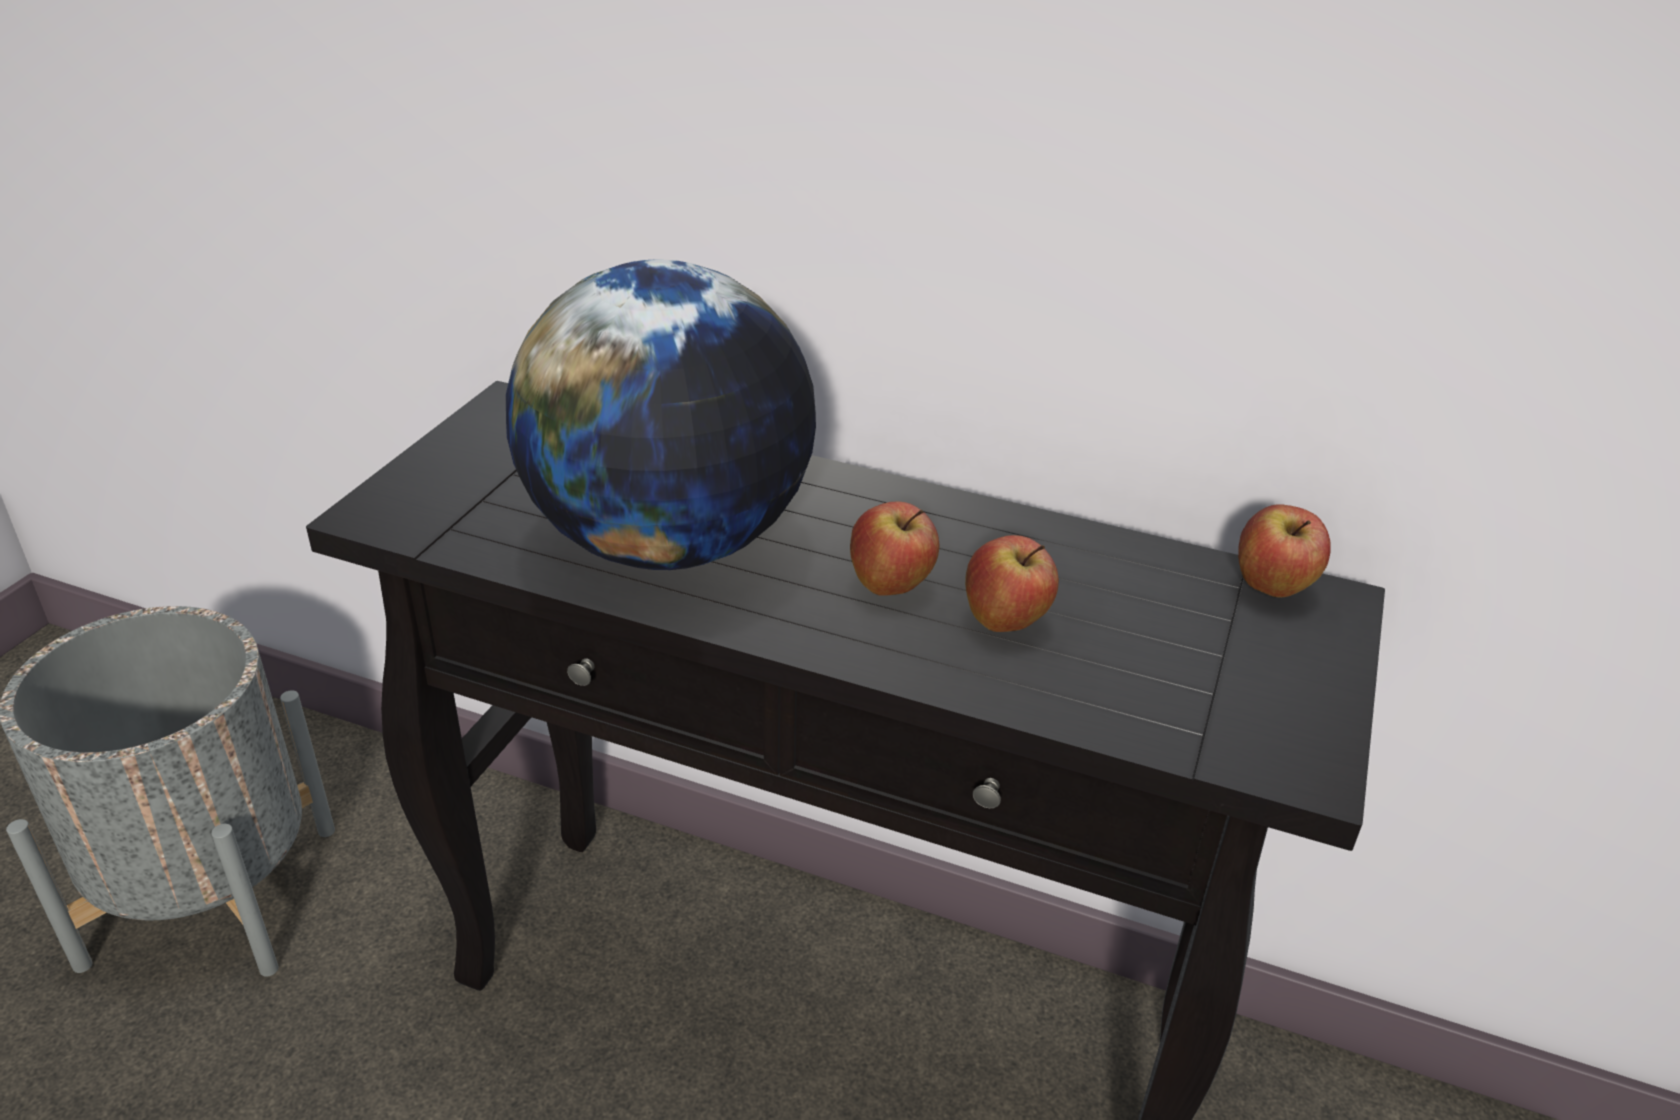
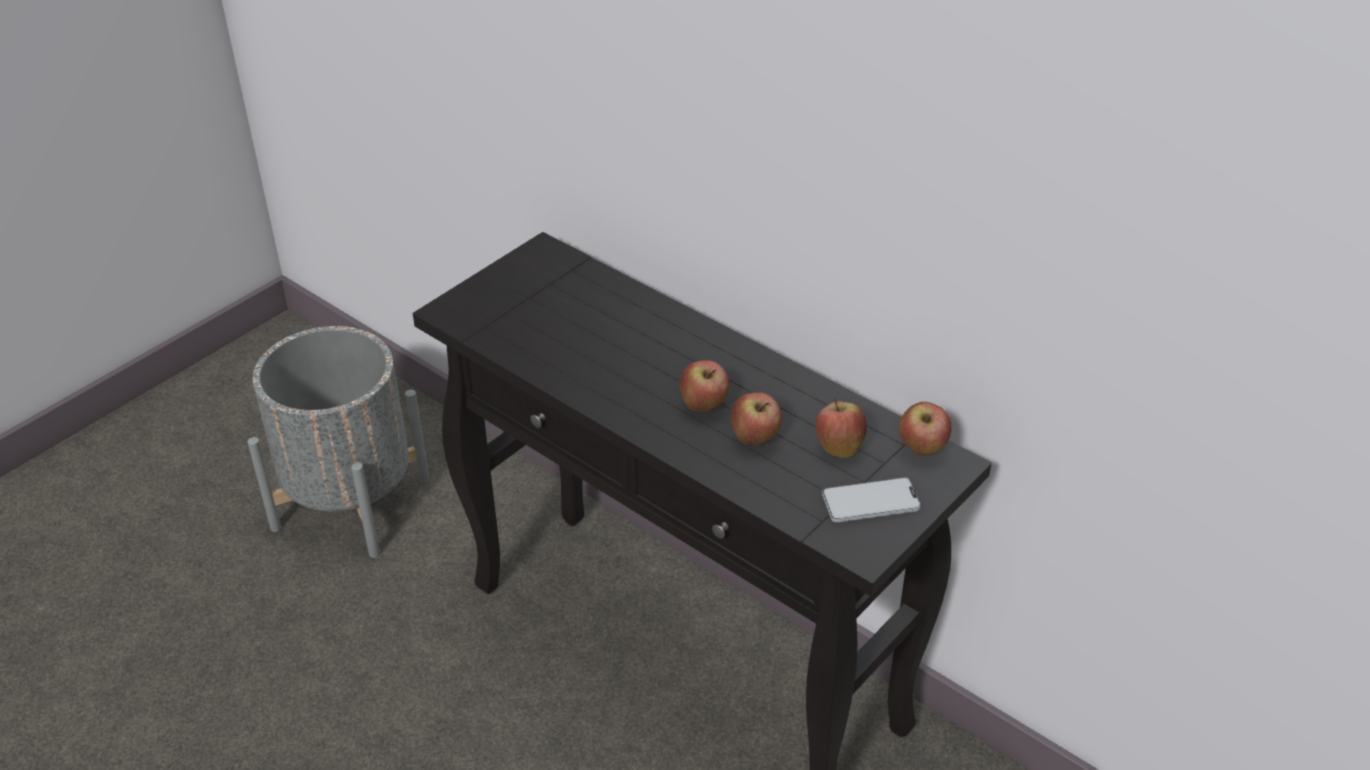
camera: 20 degrees right, 5 degrees up
globe [506,259,816,570] -> none
none -> apple [815,396,867,458]
none -> phone [822,477,921,522]

